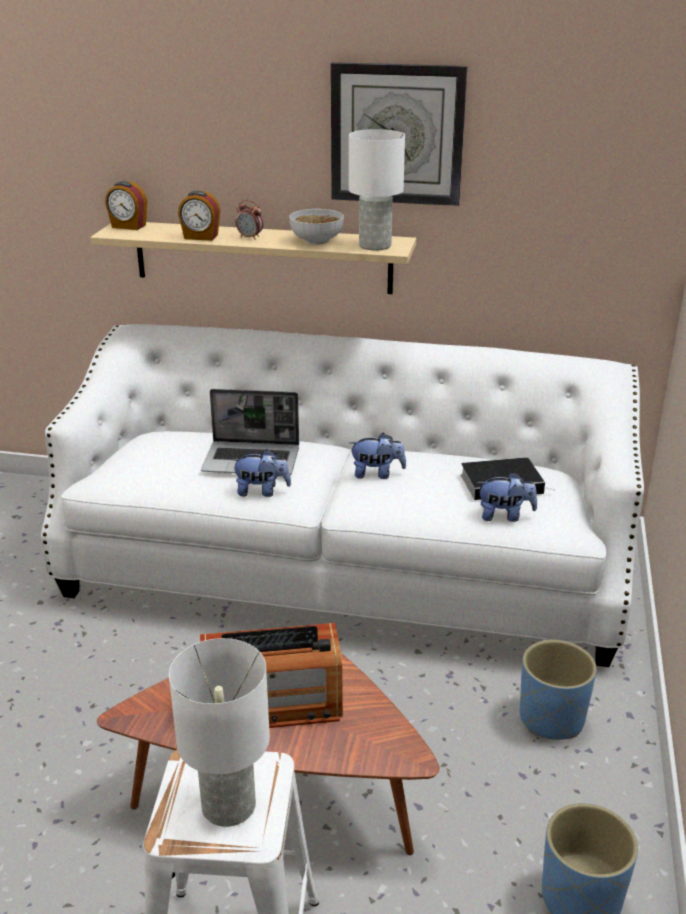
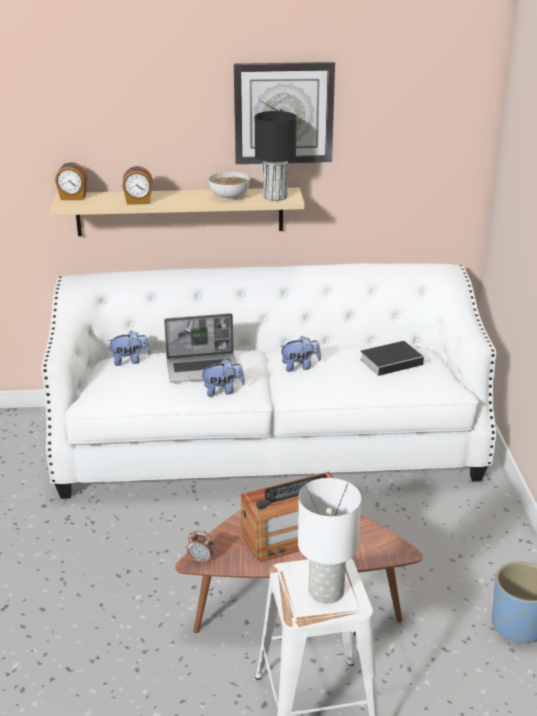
camera: 15 degrees left, 0 degrees up
alarm clock [236,200,263,240] -> alarm clock moved to [187,531,215,563]
white table lamp [349,129,405,250] -> black table lamp [255,111,296,201]
plush toy [476,472,537,522] -> plush toy moved to [107,330,151,366]
blue planter [520,640,597,740] -> none

